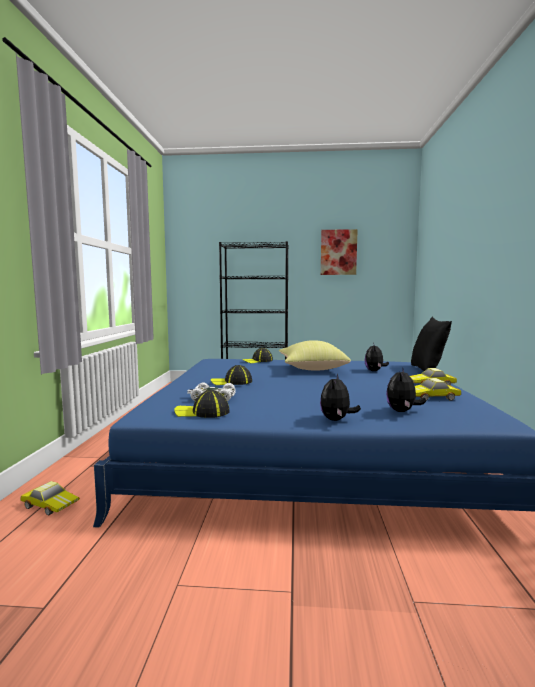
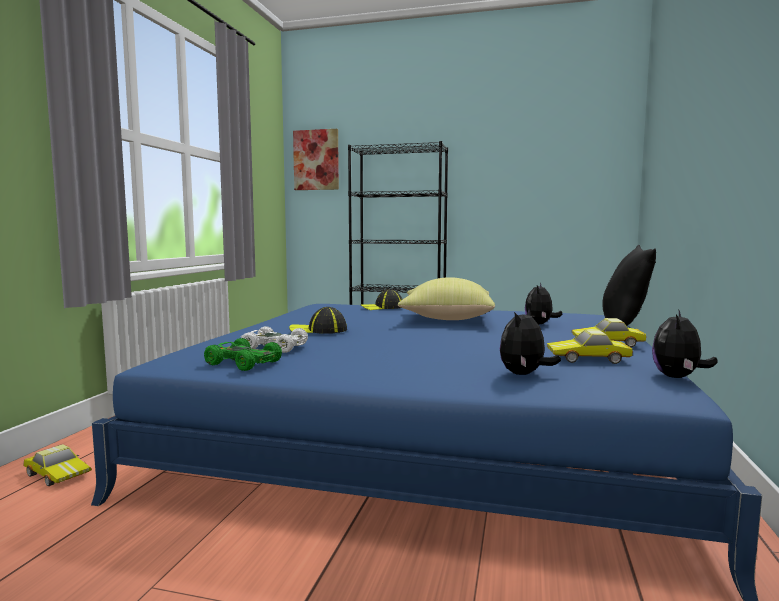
camera: 10 degrees right, 0 degrees up
cap [174,390,230,418] -> green toy car [204,338,282,371]
plush toy [320,374,361,421] -> plush toy moved to [652,309,718,378]
picture [321,229,358,275] -> picture moved to [293,129,339,190]

